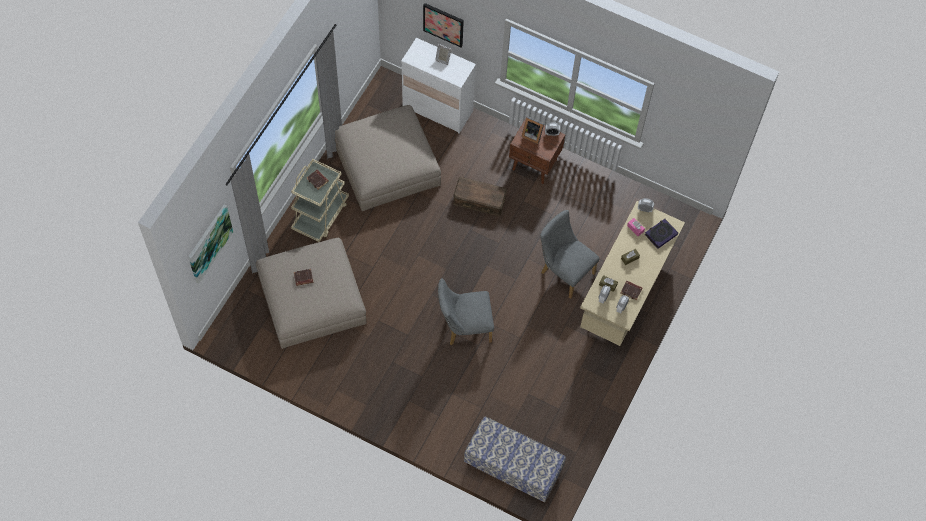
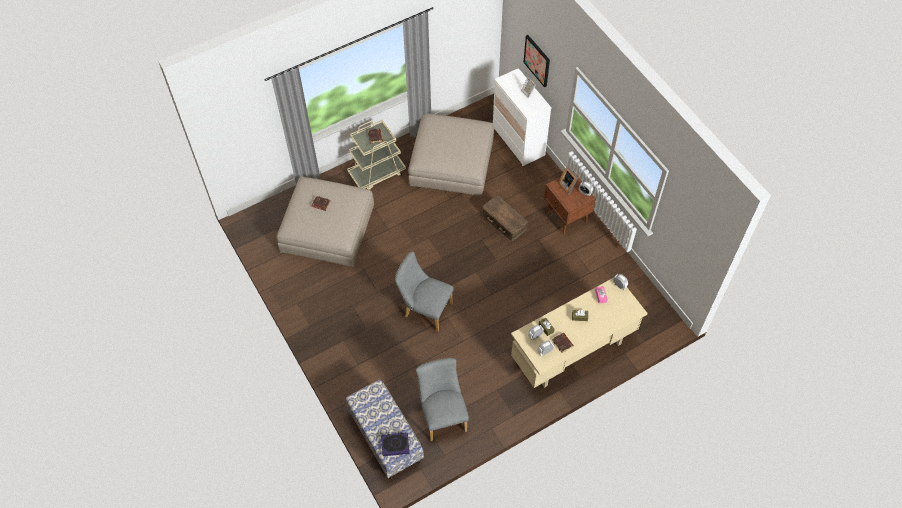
camera: 35 degrees right, 5 degrees down
picture [188,204,233,284] -> none
grey chair [540,210,600,299] -> grey chair moved to [416,358,469,441]
book [645,219,678,249] -> book moved to [381,433,409,456]

